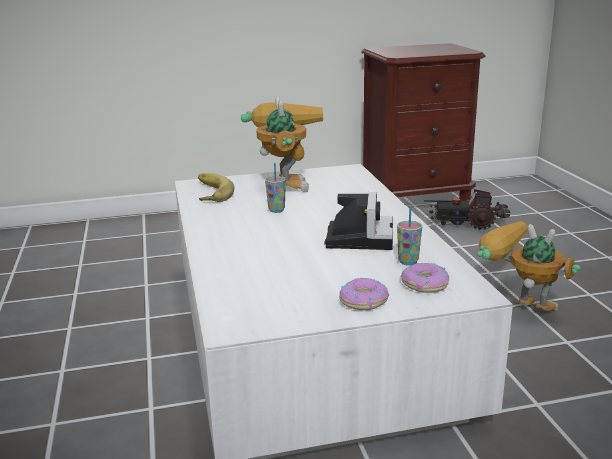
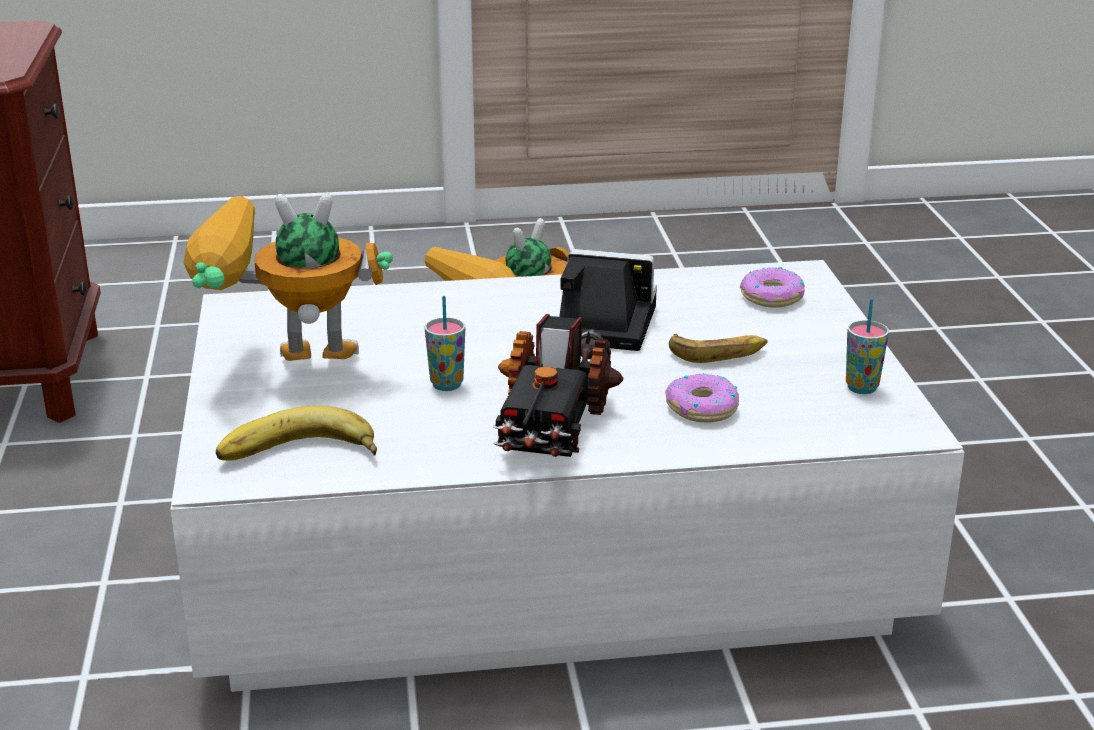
camera: 85 degrees left, 5 degrees up
donut [339,278,389,310] -> donut moved to [665,373,739,423]
cup [397,206,422,266] -> cup moved to [846,298,889,394]
toy truck [424,189,510,230] -> toy truck moved to [493,314,623,457]
none -> banana [669,334,768,363]

